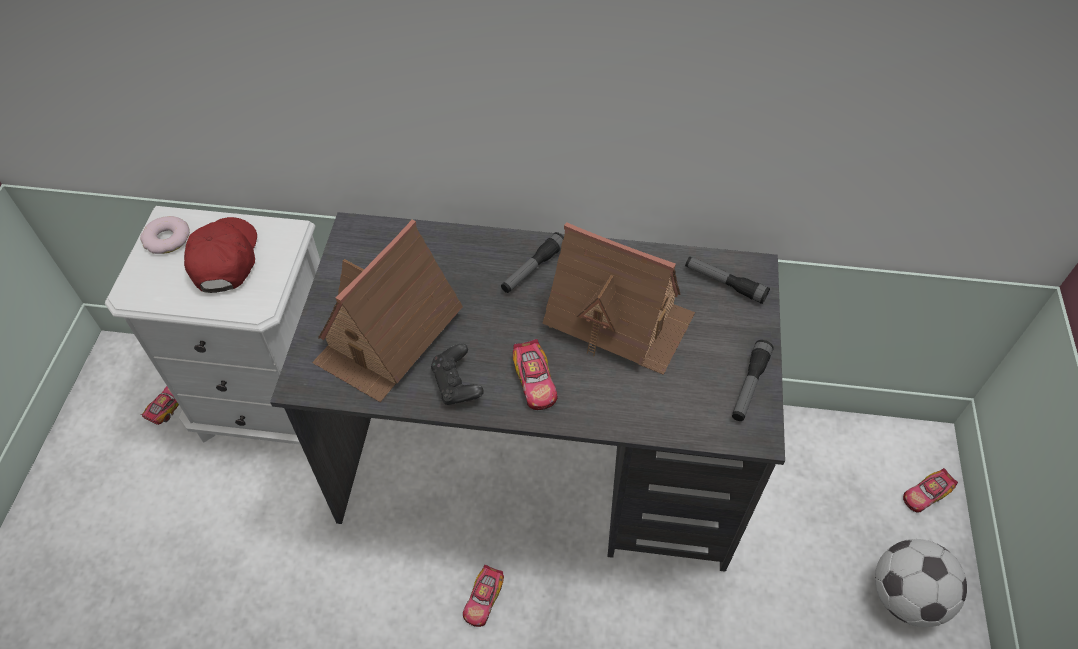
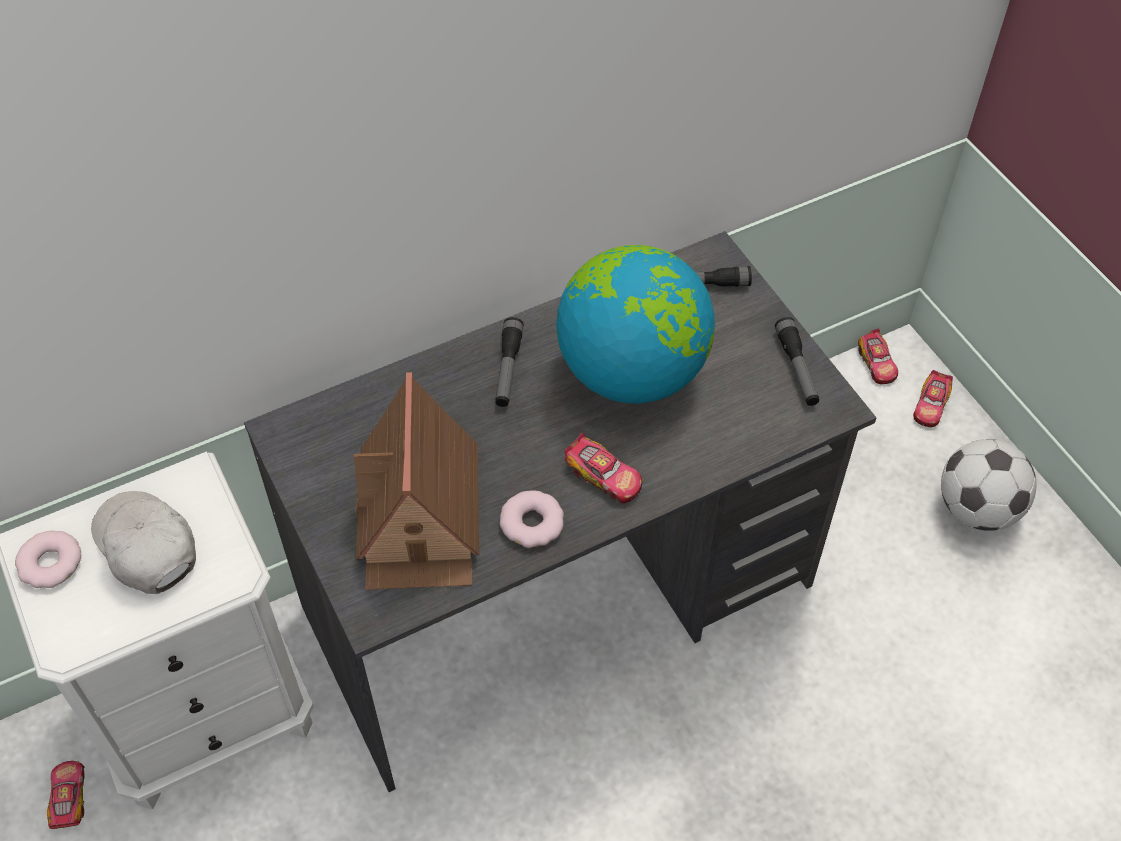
camera: 35 degrees left, 0 degrees up
red cap [184,217,257,293] -> white cap [91,491,196,594]
black game controller [431,344,484,405] -> donut [500,490,564,548]
toy car [463,565,504,627] -> toy car moved to [858,328,898,384]
toy house [542,222,695,375] -> globe [556,245,715,404]

